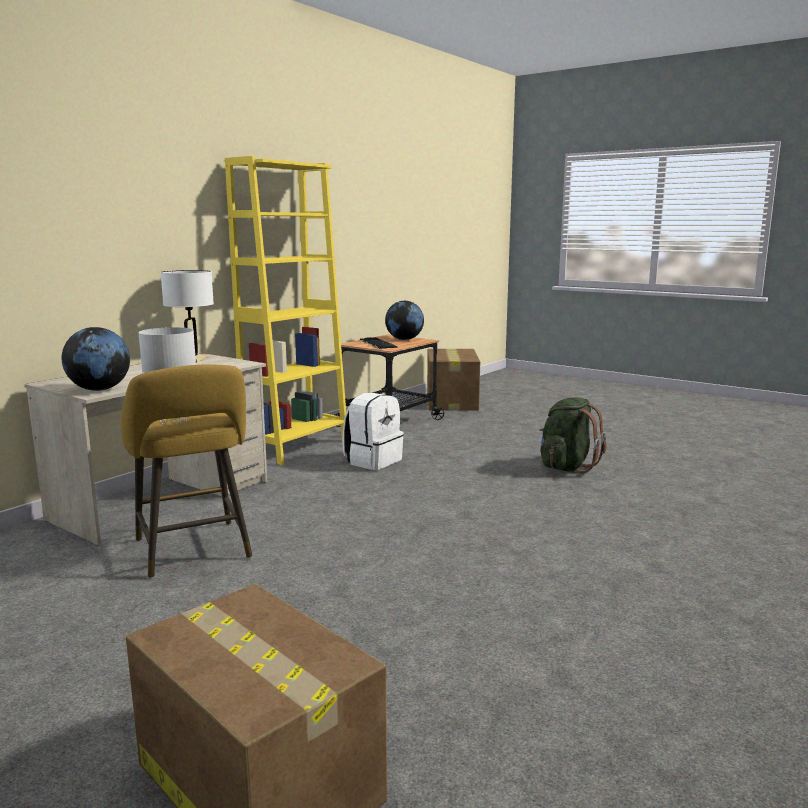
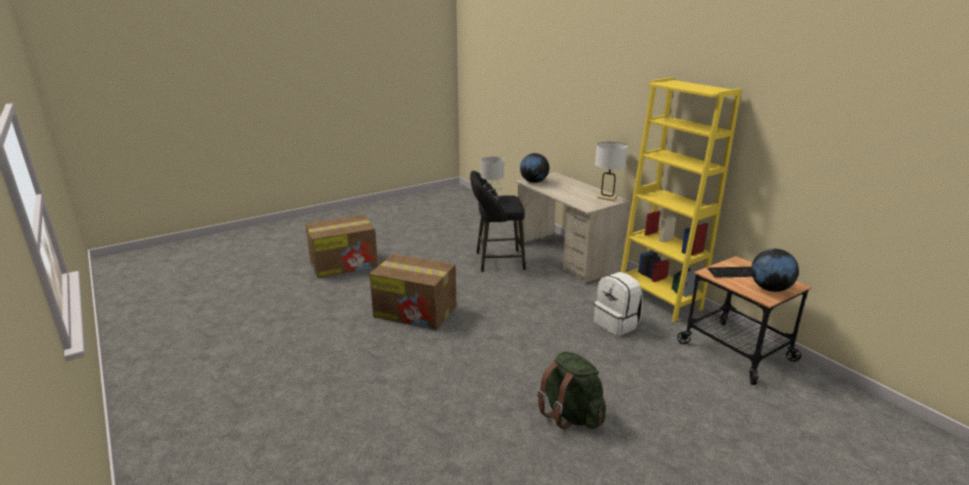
camera: 110 degrees right, 10 degrees up
yellow stool [121,365,252,578] -> black stool [470,171,526,272]
cardboard box [427,349,480,411] -> cardboard box moved to [369,254,456,330]

